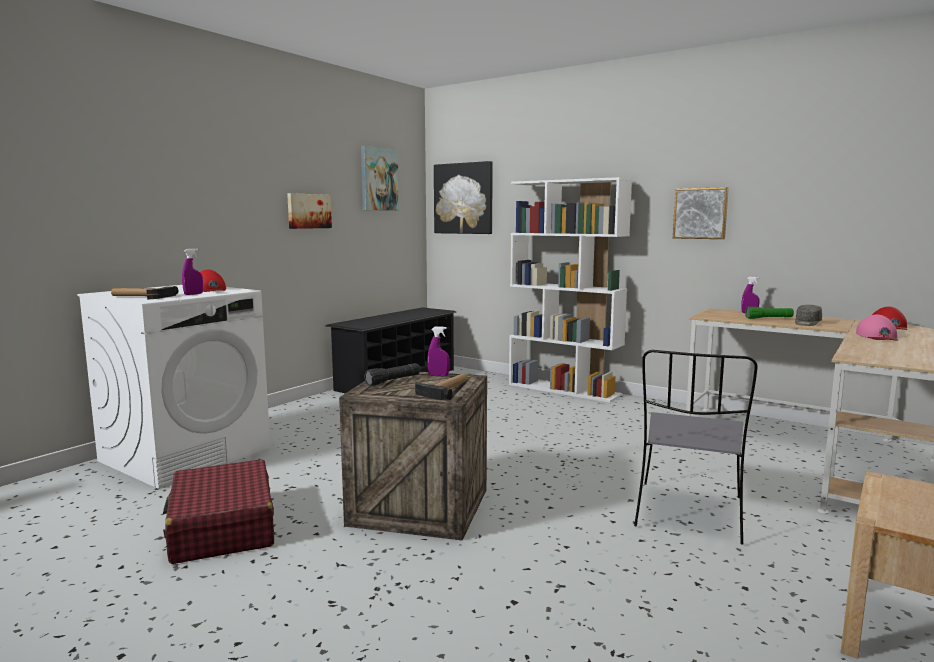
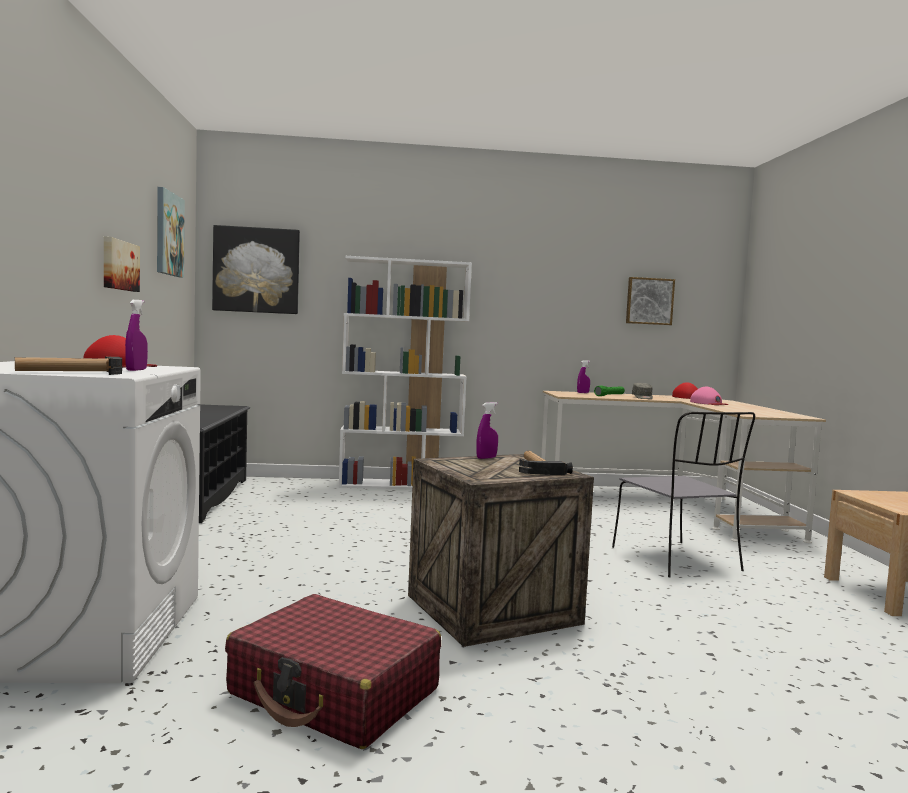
camera: 40 degrees left, 5 degrees down
black flashlight [364,363,420,386] -> none
picture [673,187,729,239] -> picture moved to [626,277,675,325]

